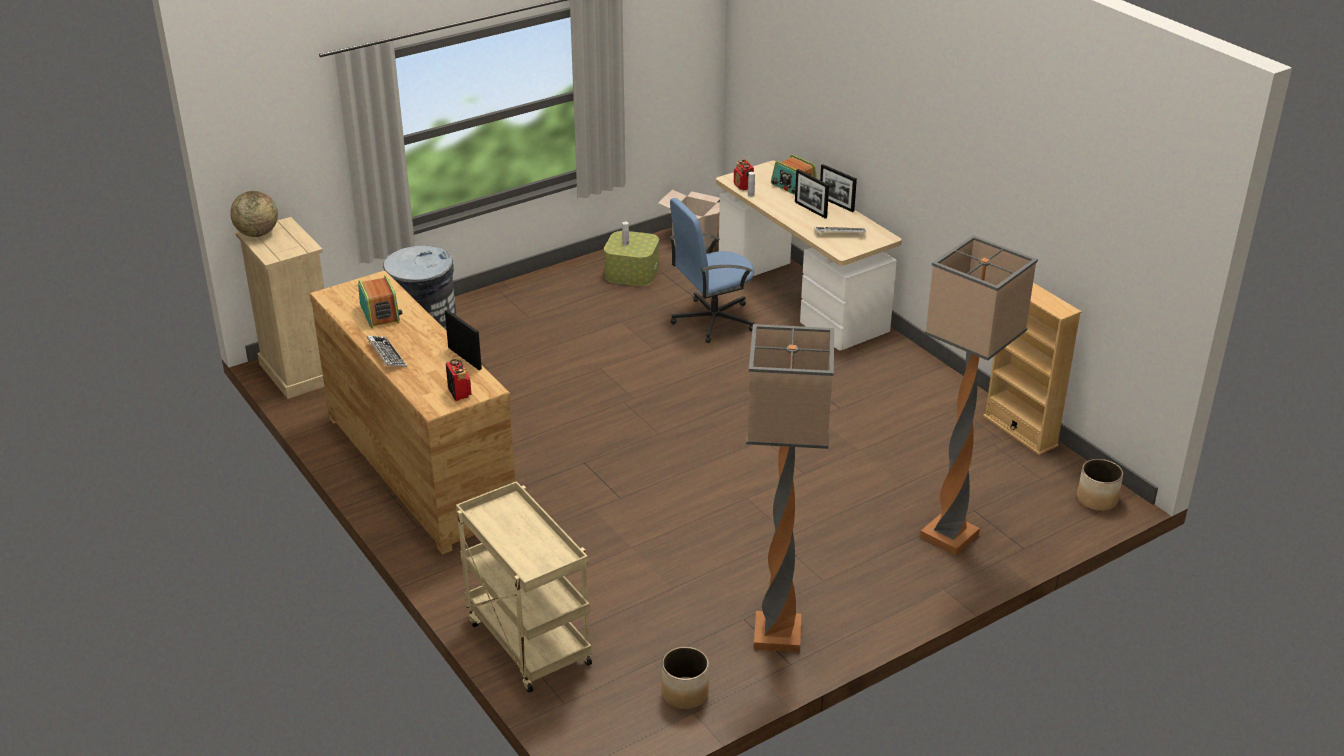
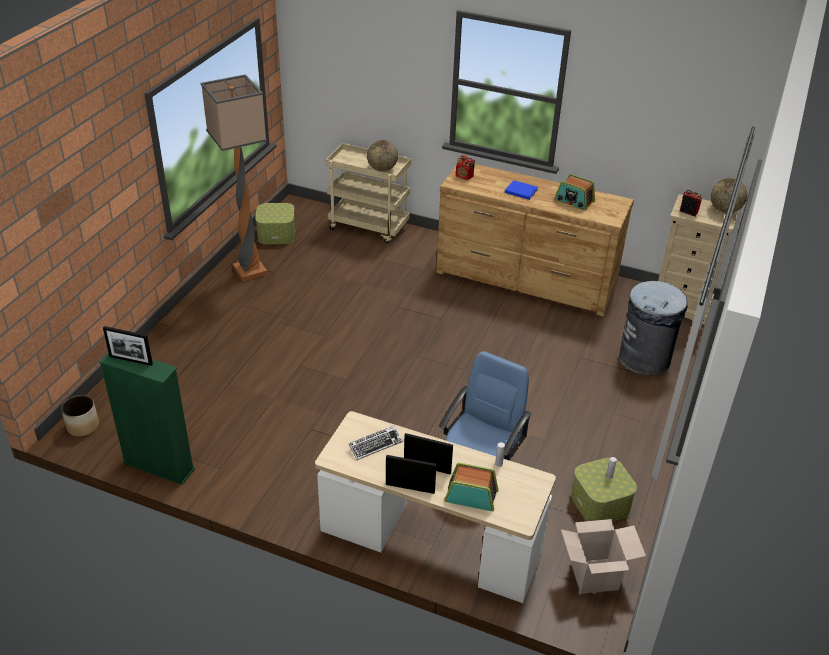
camera: 145 degrees right, 5 degrees up
keyboard [367,335,407,367] -> none
picture frame [445,309,482,370] -> picture frame moved to [103,326,153,366]
planter [661,647,709,709] -> storage box [255,203,295,244]
radio [734,159,754,191] -> radio moved to [680,190,702,216]
floor lamp [920,235,1038,555] -> none
beige bookcase [983,283,1082,455] -> green bookcase [99,353,195,485]
none -> globe [367,140,398,171]
none -> blue book [505,180,538,200]

